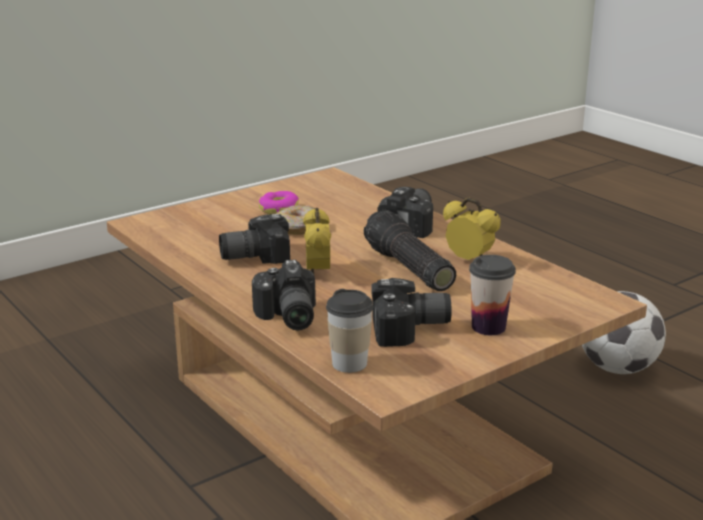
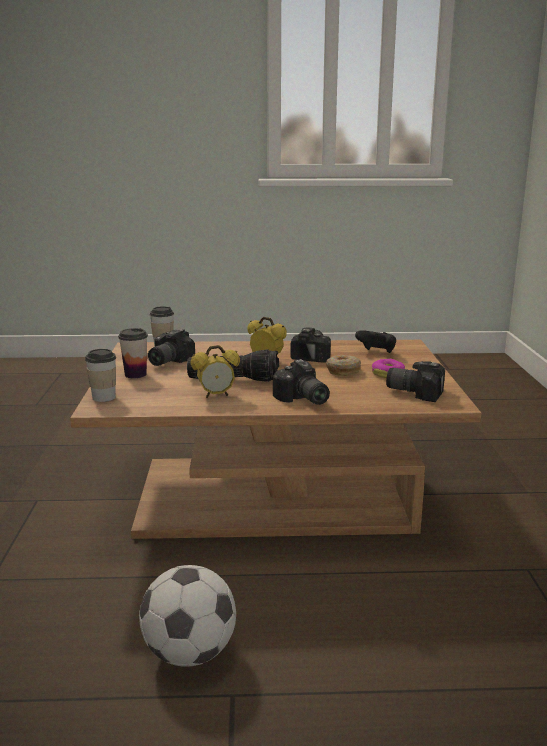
camera: 125 degrees right, 5 degrees down
camera [252,260,316,330] -> camera moved to [386,361,445,402]
none -> cup [85,349,116,402]
none -> black game controller [355,330,396,353]

